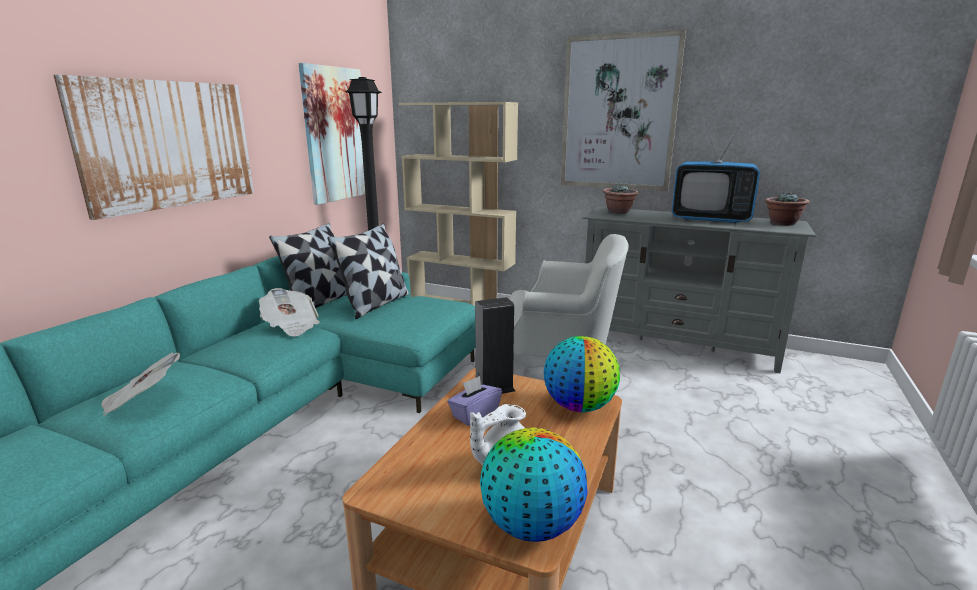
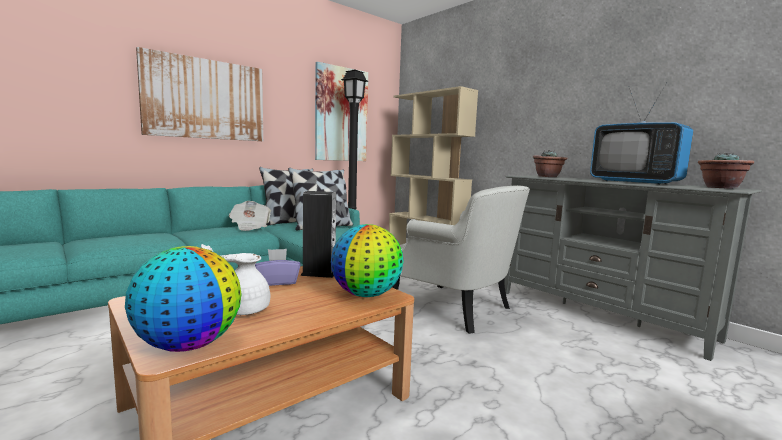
camera: 25 degrees right, 10 degrees down
newspaper [101,352,180,416] -> none
picture [561,29,686,191] -> none

